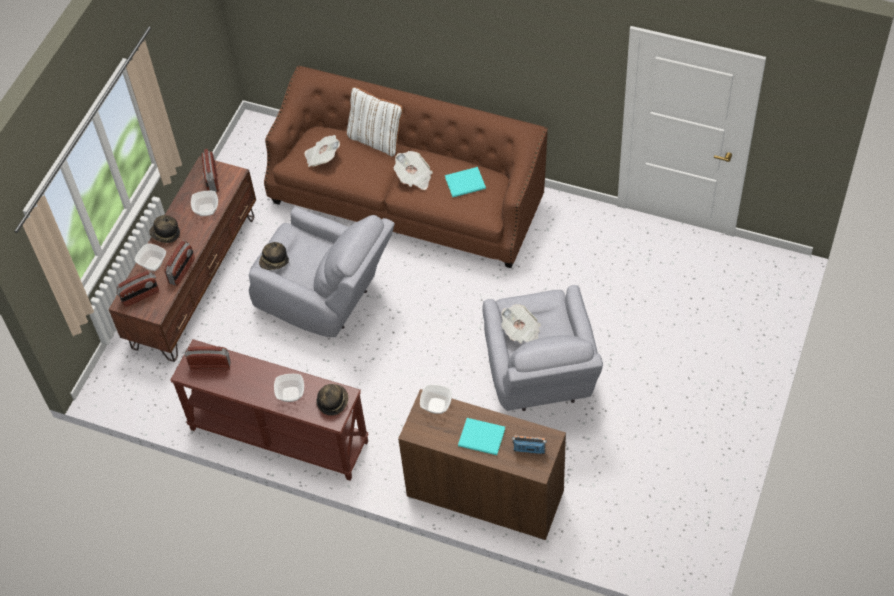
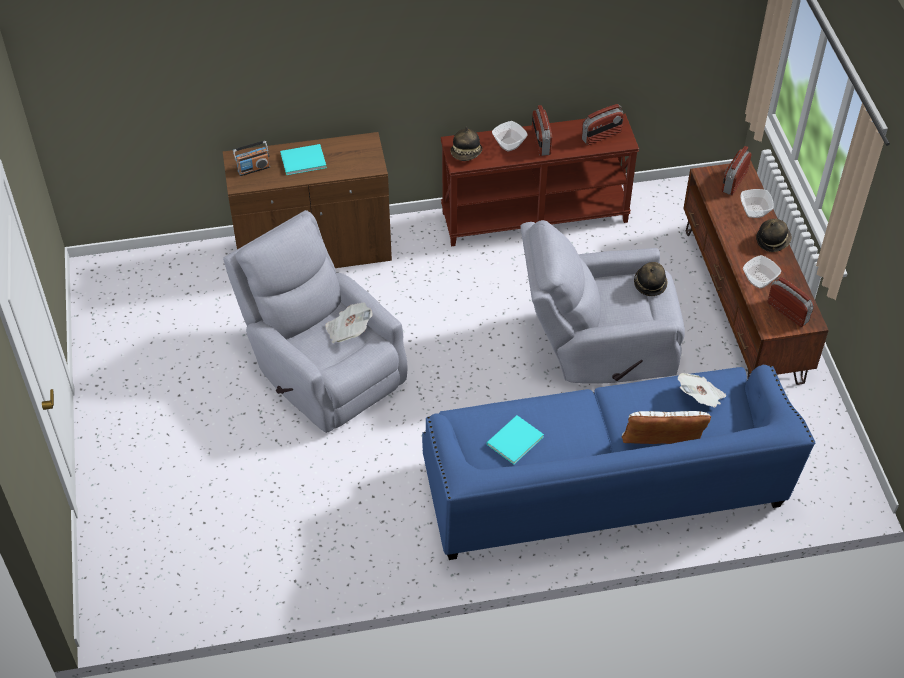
camera: 145 degrees right, 5 degrees down
radio [164,240,195,286] -> radio moved to [532,105,553,156]
brown sofa [264,66,548,268] -> blue sofa [422,365,815,560]
newspaper [394,151,433,190] -> none
bowl [420,384,452,414] -> none

